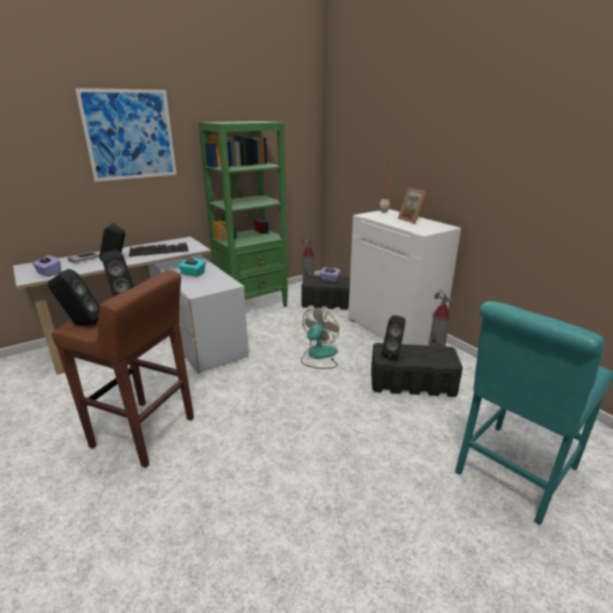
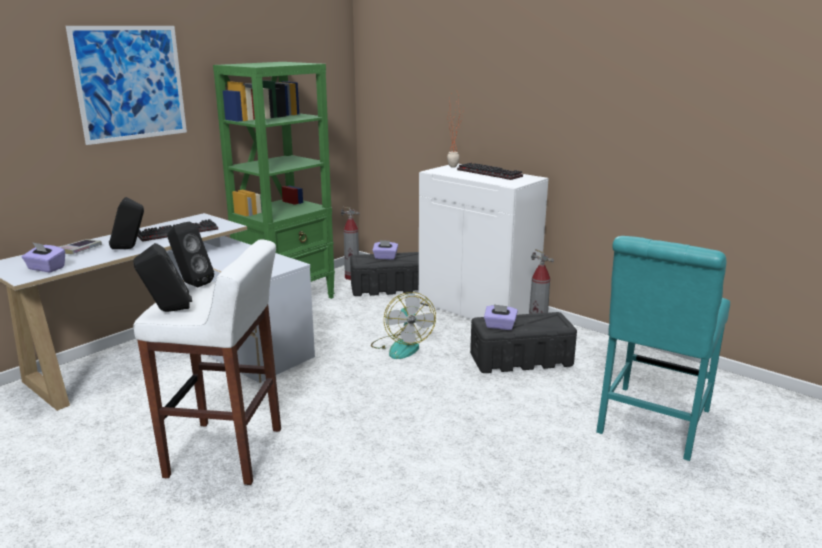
camera: 15 degrees left, 5 degrees down
brown stool [52,270,194,468] -> white stool [133,240,281,485]
turquoise tissue box [178,256,206,277] -> none
fan [301,308,339,369] -> fan turned 150 degrees clockwise [371,292,436,359]
black speaker [382,315,406,360] -> purple tissue box [484,304,518,330]
picture frame [398,187,427,224] -> keyboard [457,162,523,180]

